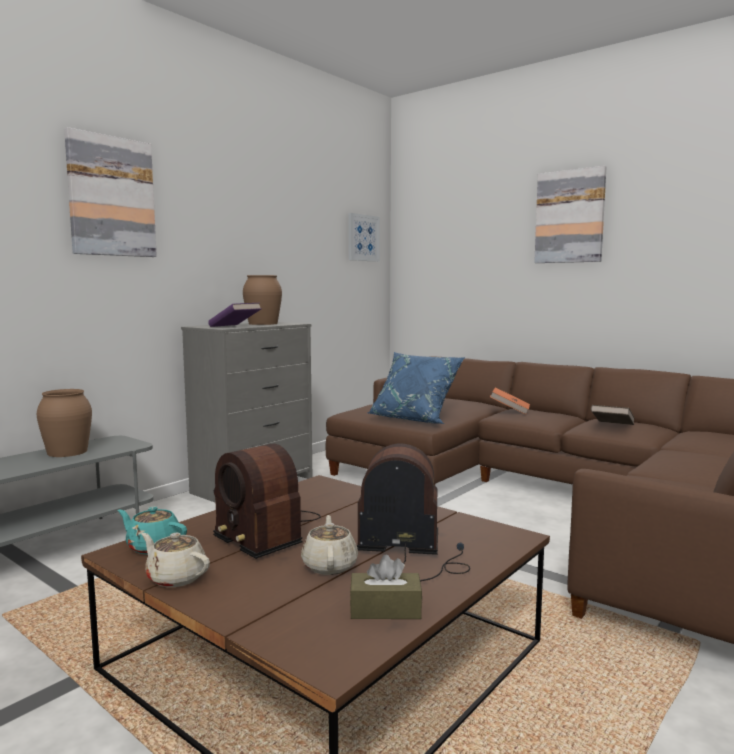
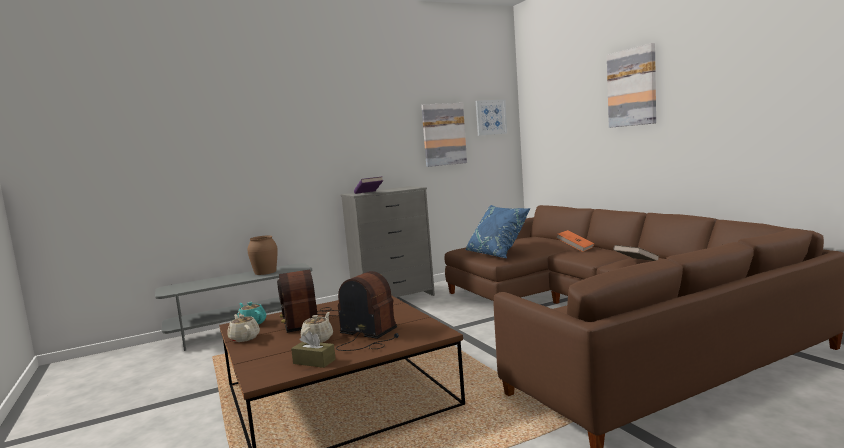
camera: 25 degrees right, 0 degrees up
picture [64,127,157,257] -> picture moved to [421,103,467,167]
brown vase [243,275,282,325] -> none

